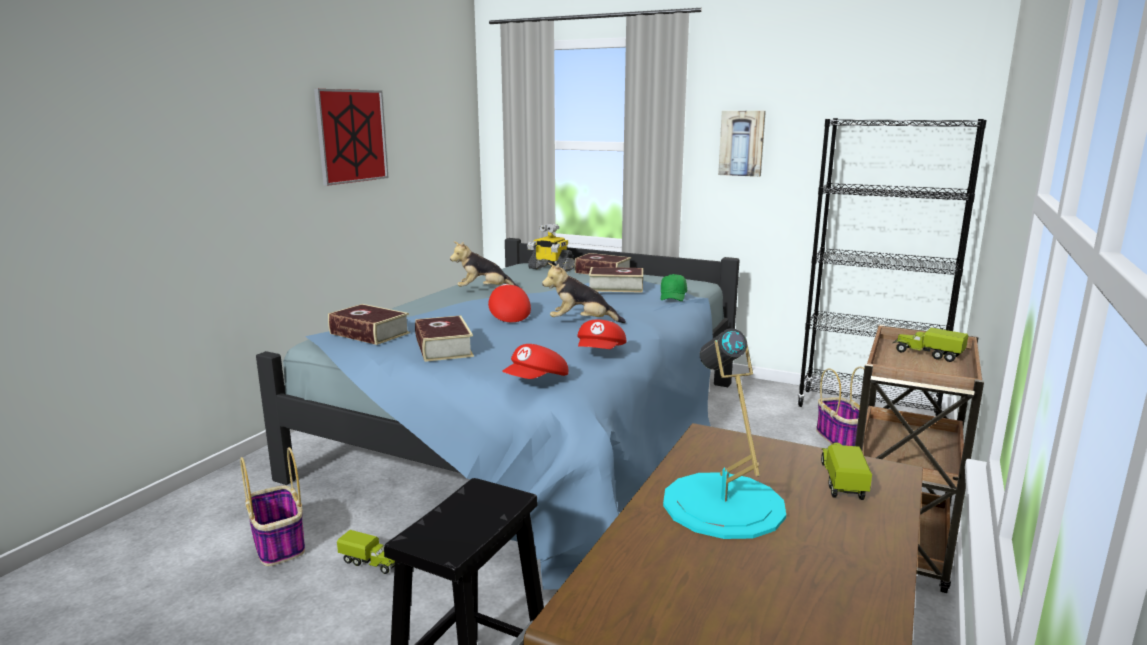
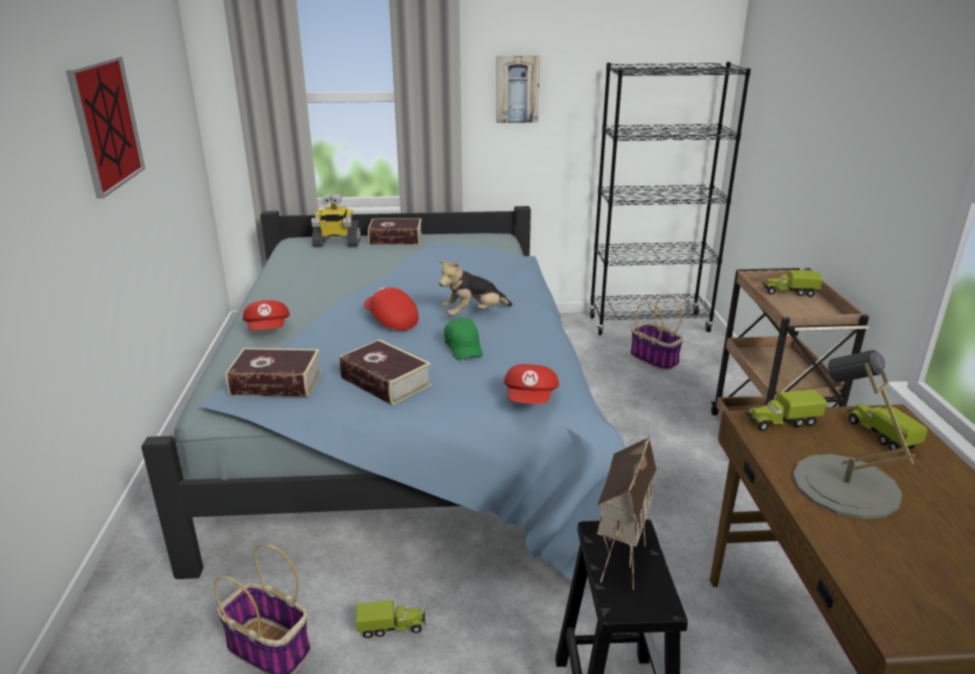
camera: 30 degrees left, 10 degrees up
plush toy [450,241,519,287] -> none
red cap [577,320,626,349] -> red cap moved to [243,300,290,330]
book [589,267,643,293] -> none
green cap [661,274,687,301] -> green cap moved to [444,318,483,360]
turquoise table lamp [663,328,786,539] -> grey table lamp [792,350,915,519]
none -> toy house [597,436,657,590]
none -> toy truck [745,389,827,431]

